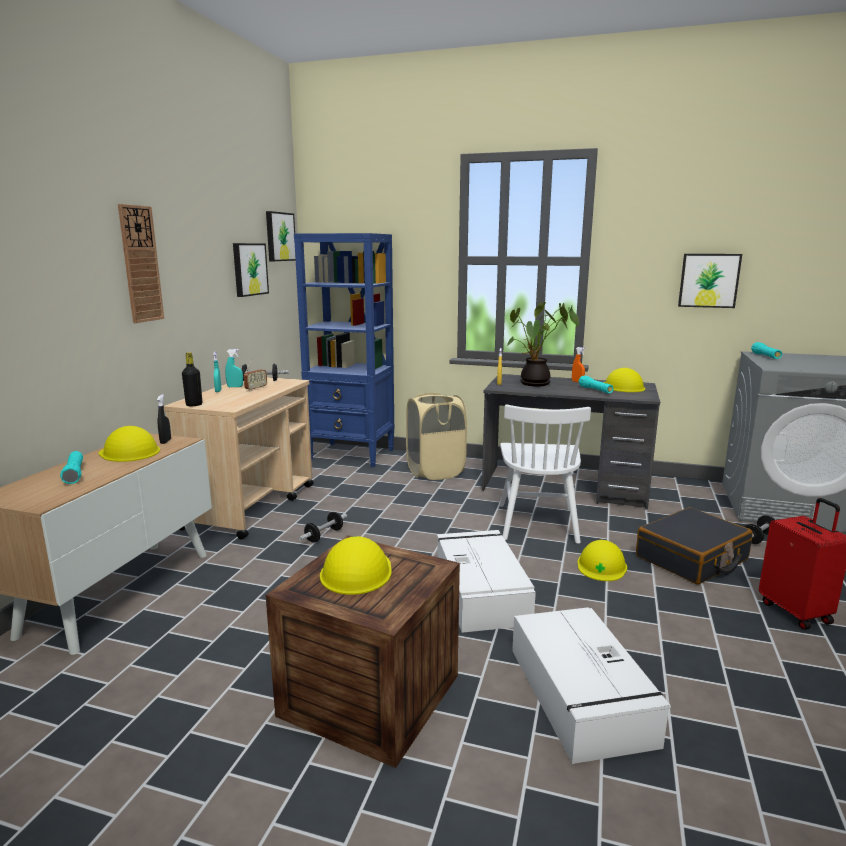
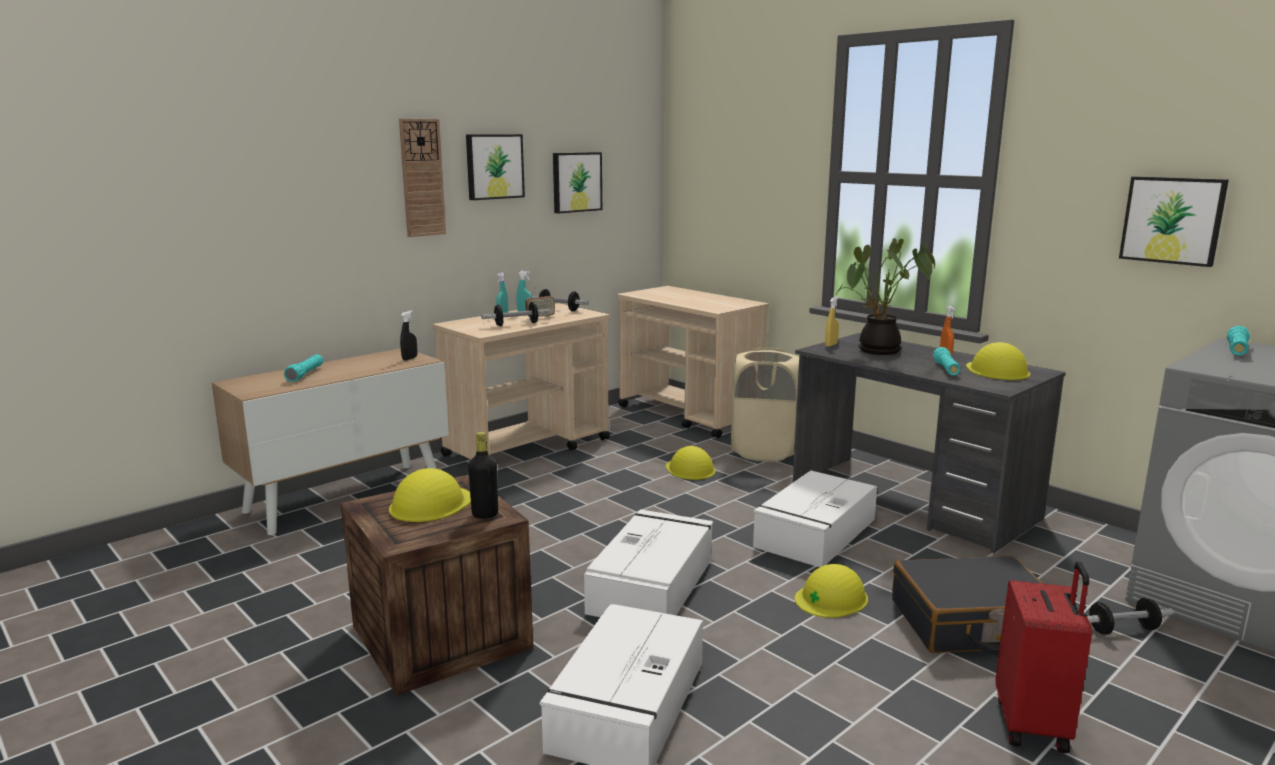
camera: 30 degrees right, 0 degrees up
yellow hard hat [99,426,160,462] -> yellow hard hat moved to [666,446,716,480]
black bottle [182,352,202,406] -> black bottle moved to [468,432,498,519]
picture [266,211,296,261] -> picture moved to [466,134,525,200]
blue bookcase [294,233,394,467] -> beige cart [617,286,769,438]
dumbbell [299,512,347,543] -> dumbbell moved to [481,302,550,326]
white chair [499,404,591,544] -> white storage box [753,470,877,567]

